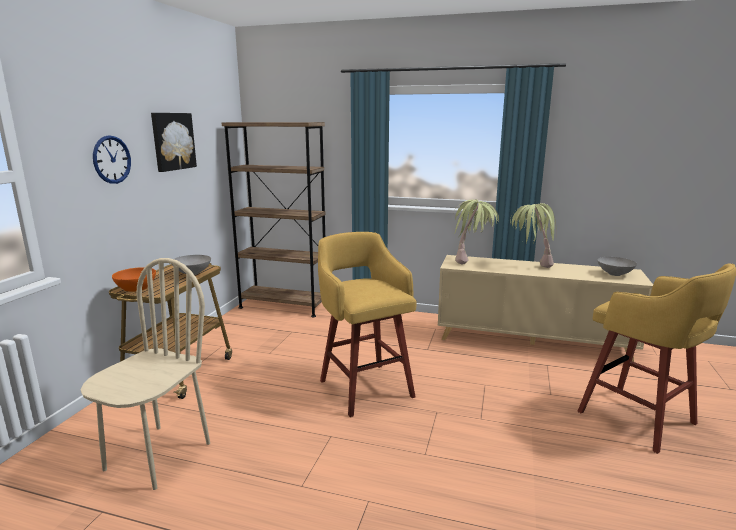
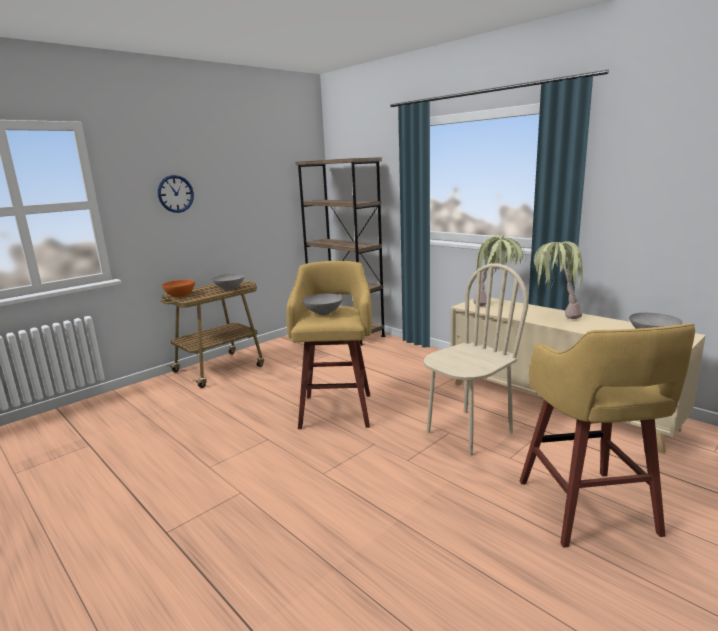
camera: 30 degrees right, 0 degrees up
beige chair [81,258,210,490] -> beige chair moved to [424,263,528,455]
picture [151,113,197,172] -> none
none -> grey bowl [303,294,343,315]

